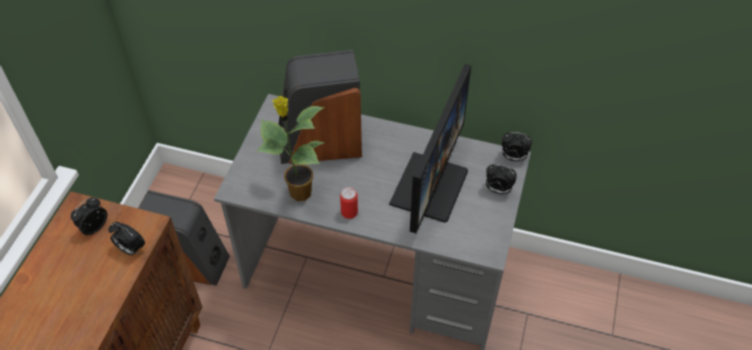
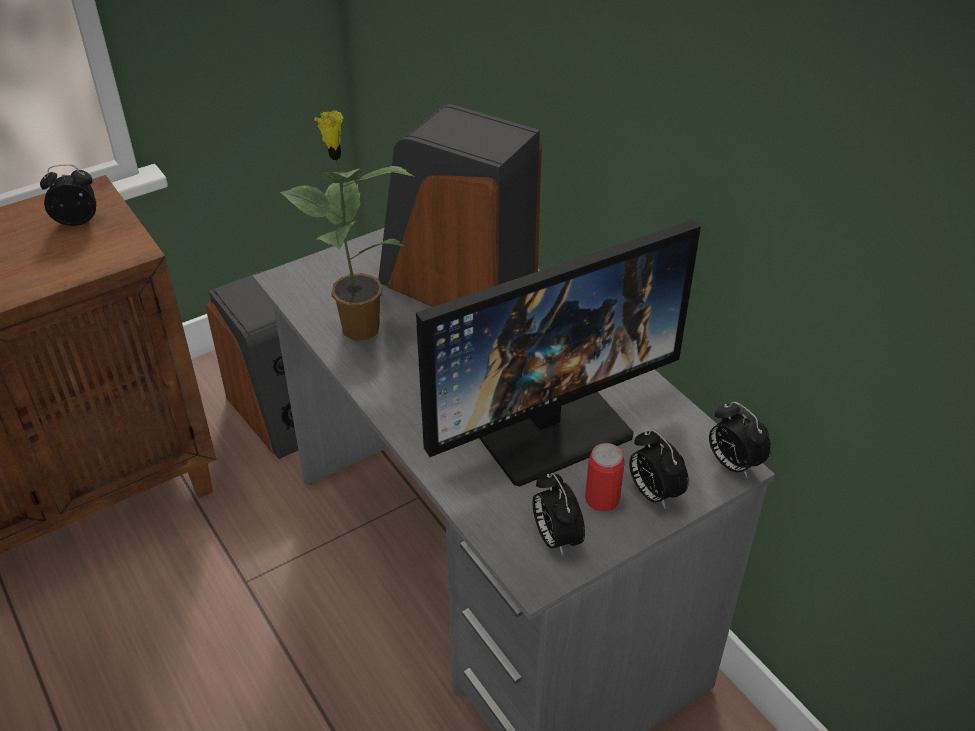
camera: 40 degrees right, 10 degrees down
alarm clock [108,222,145,255] -> alarm clock moved to [532,473,585,556]
can [340,187,358,219] -> can moved to [585,443,625,512]

